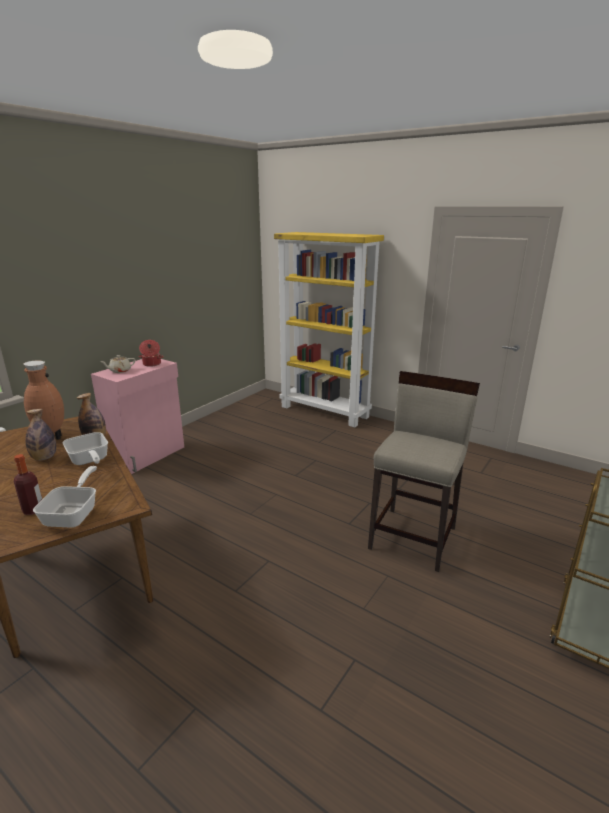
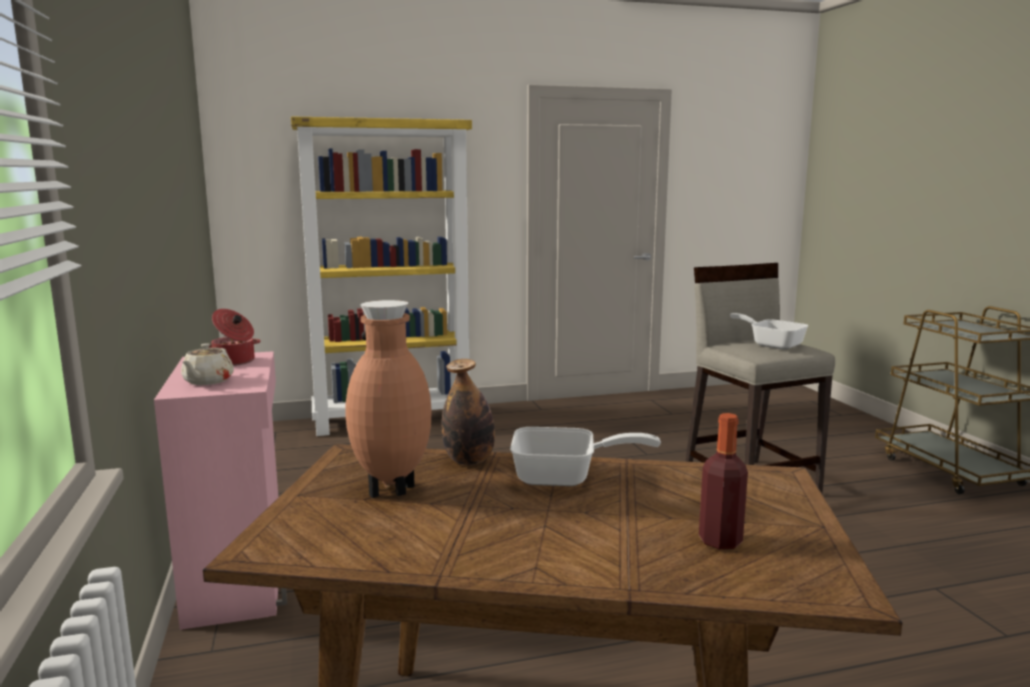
camera: 50 degrees left, 10 degrees down
bottle [25,409,56,460] -> none
frying pan [33,466,97,528] -> frying pan moved to [730,313,808,349]

